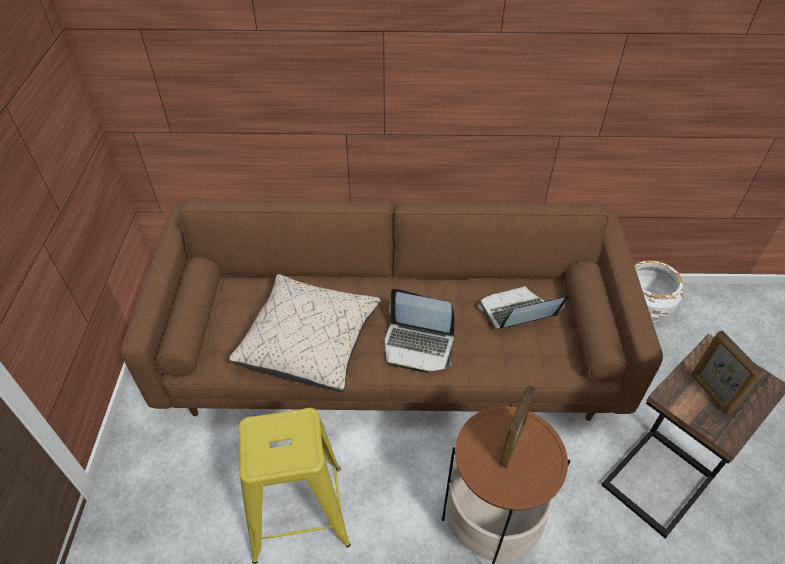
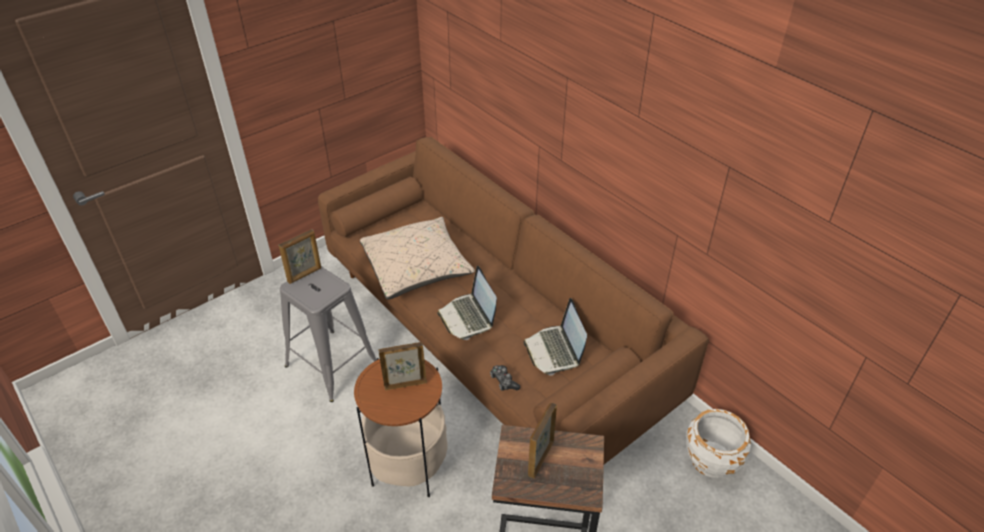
camera: 50 degrees right, 5 degrees down
yellow stool [239,408,351,564] -> grey stool [280,266,377,402]
laptop [478,286,570,329] -> laptop turned 135 degrees counterclockwise [523,298,587,376]
none -> picture frame [279,229,321,284]
none -> game controller [490,365,521,391]

